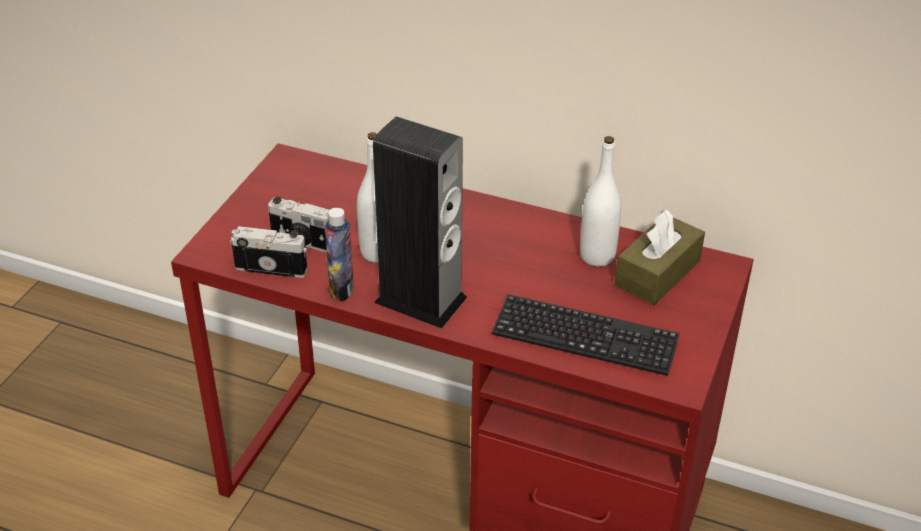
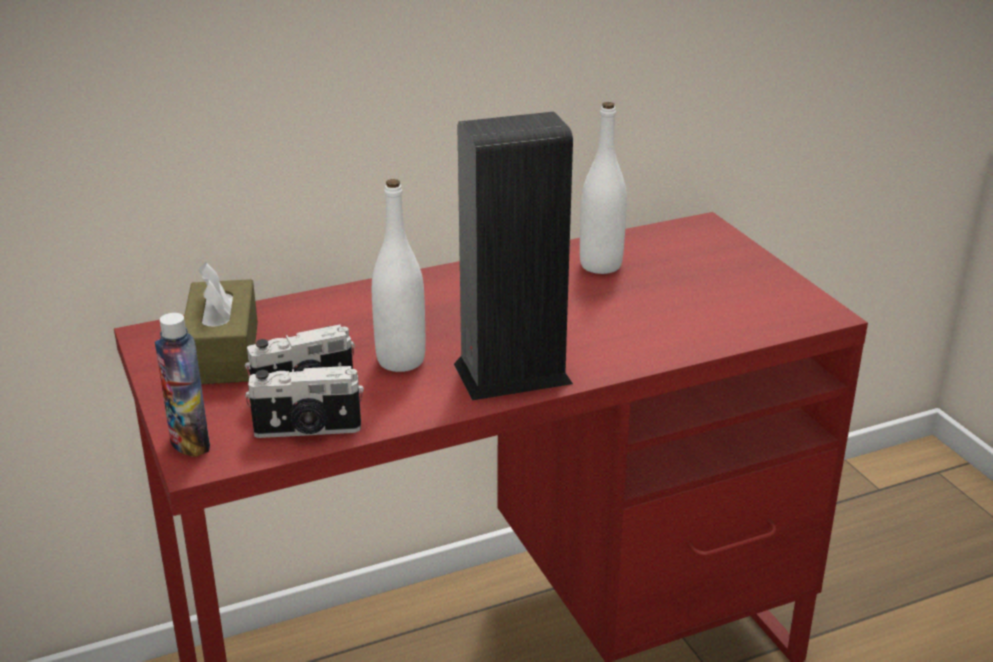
camera: 45 degrees left, 10 degrees down
camera [230,226,308,278] -> camera turned 150 degrees counterclockwise [245,366,364,438]
bottle [325,208,354,301] -> bottle moved to [155,313,210,457]
keyboard [492,294,680,376] -> none
brown tissue box [615,210,705,305] -> brown tissue box moved to [184,262,258,384]

